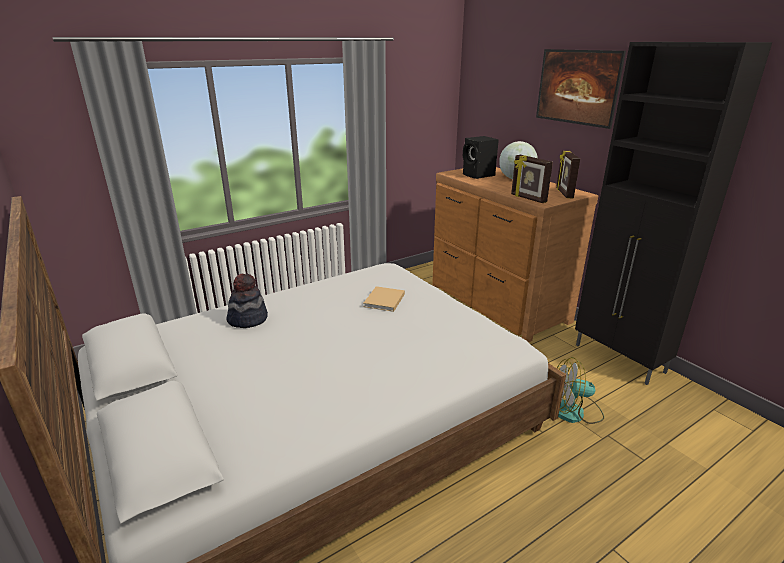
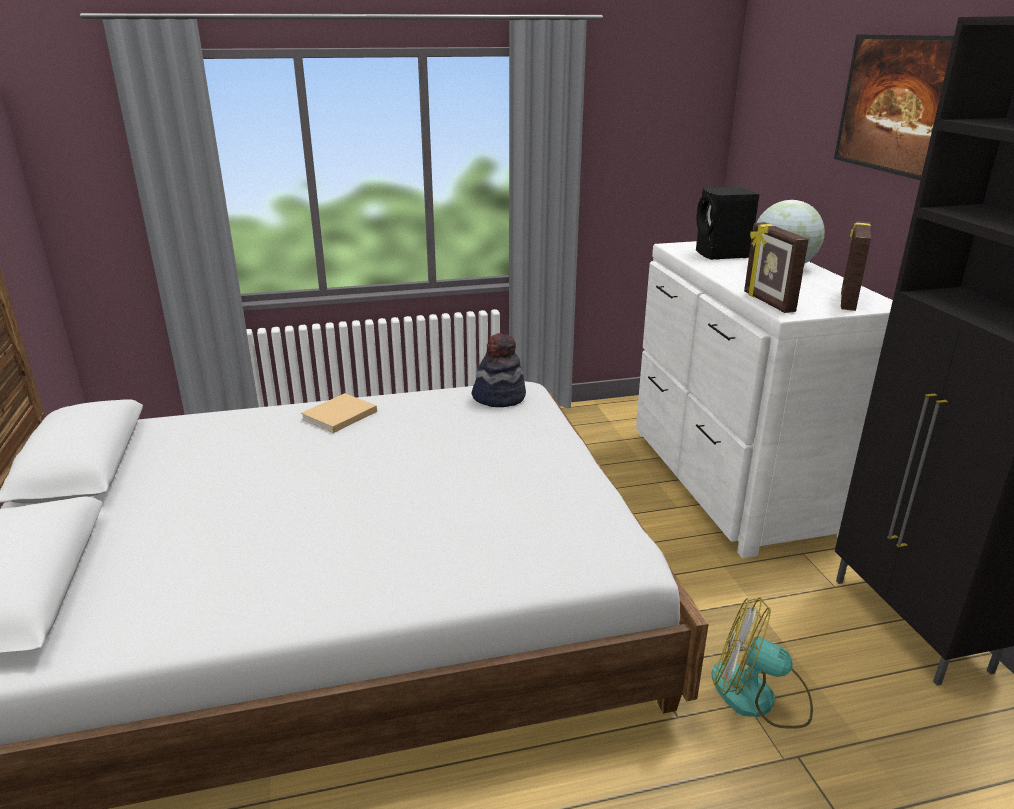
camera: 20 degrees right, 0 degrees up
hat [226,274,268,328] -> hat moved to [472,333,526,407]
beige book [364,286,405,312] -> beige book moved to [301,393,377,433]
brown dresser [432,167,598,342] -> white dresser [636,241,893,558]

